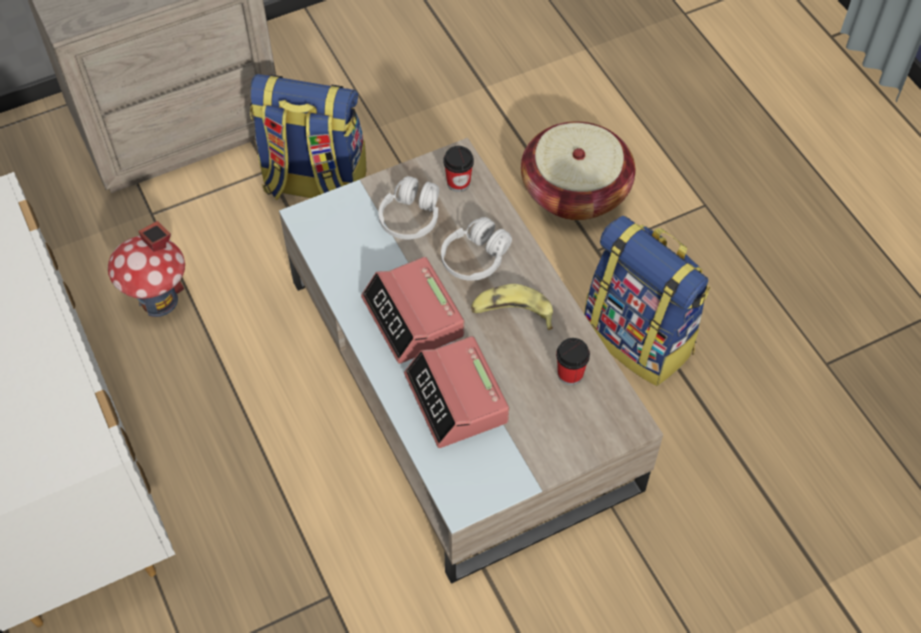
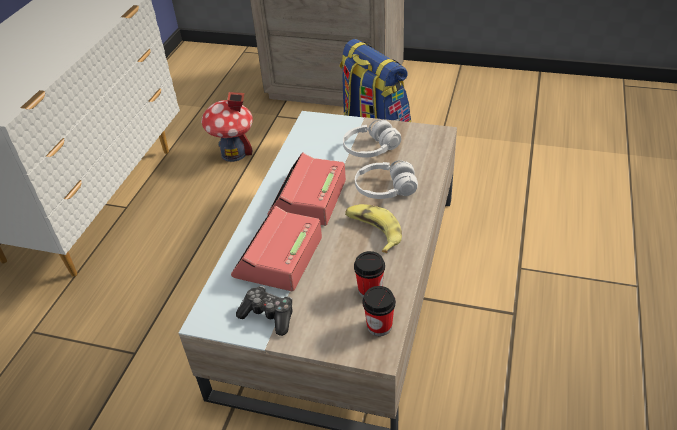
camera: 45 degrees right, 15 degrees down
cup [443,146,474,192] -> cup moved to [362,286,396,336]
basket [521,122,635,220] -> none
backpack [584,216,710,386] -> none
none -> game controller [236,286,293,336]

